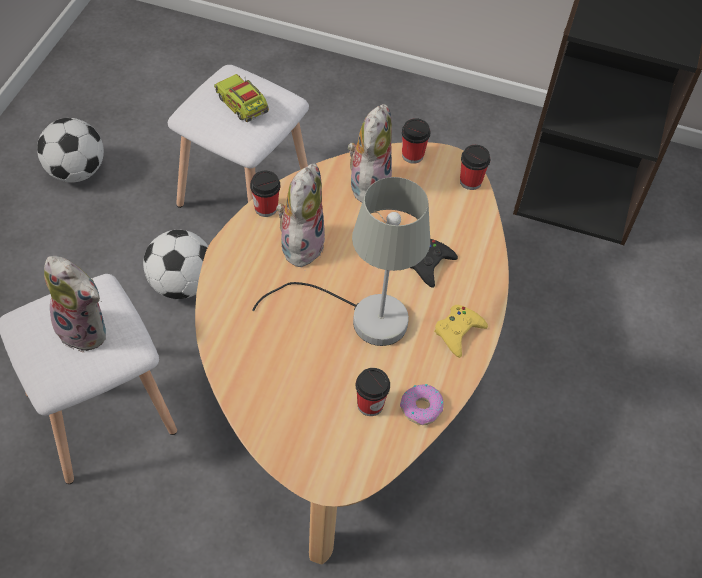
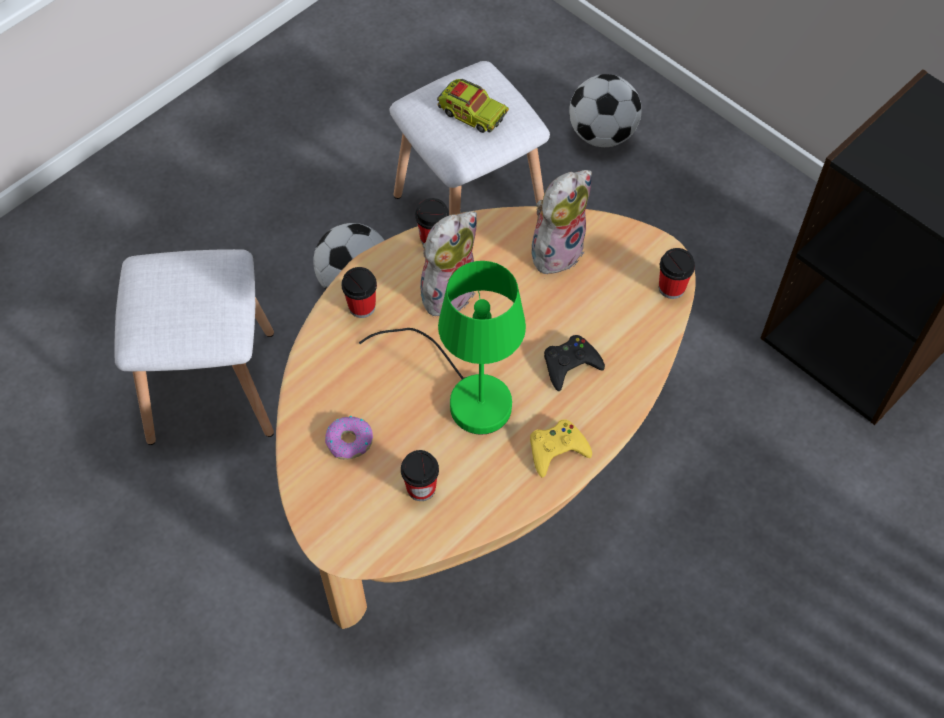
camera: 30 degrees right, 5 degrees up
football [37,118,104,183] -> football moved to [569,74,642,147]
plush toy [44,256,106,353] -> none
toy truck [214,74,269,122] -> toy truck turned 135 degrees clockwise [437,79,509,133]
grey table lamp [252,177,430,346] -> green table lamp [359,261,526,435]
donut [400,384,444,425] -> donut moved to [325,416,373,460]
cup [402,118,430,164] -> cup moved to [341,267,377,318]

